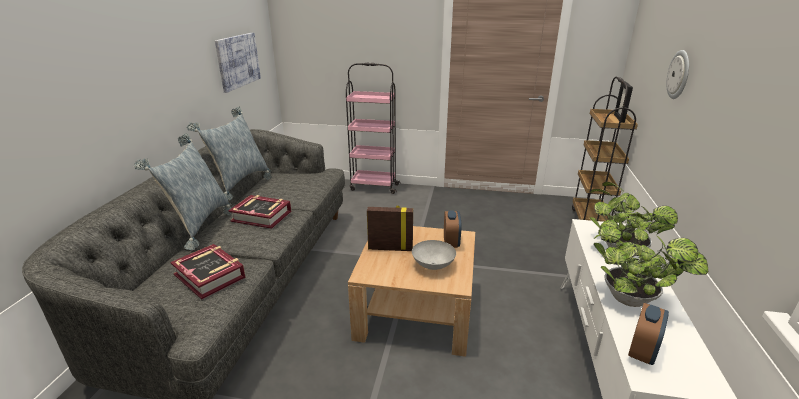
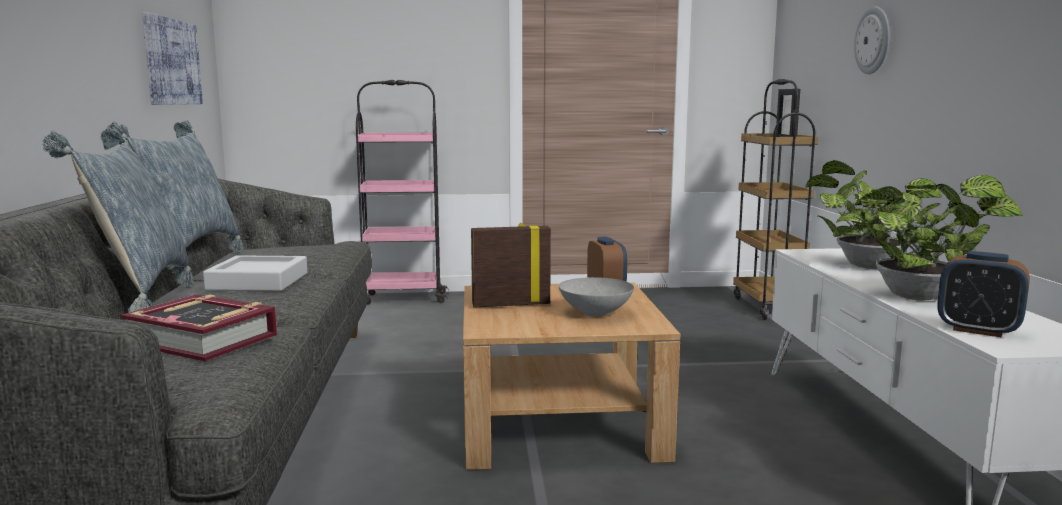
camera: 15 degrees left, 15 degrees down
book [229,195,291,229] -> grey tray [203,255,307,291]
alarm clock [628,303,669,365] -> alarm clock turned 105 degrees clockwise [937,251,1030,337]

